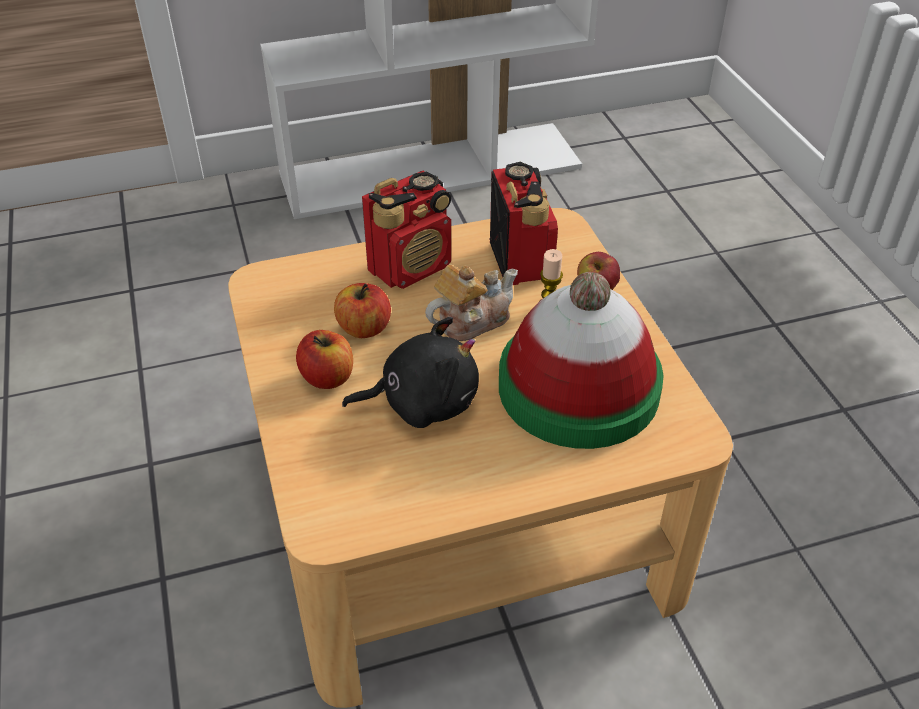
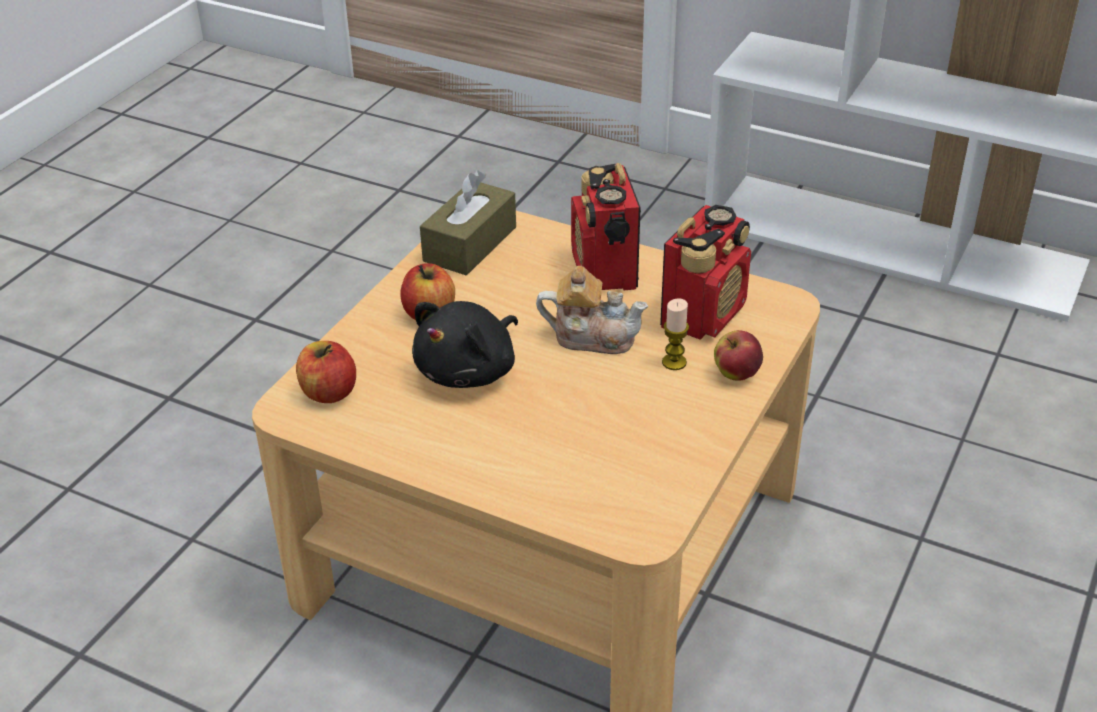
camera: 45 degrees right, 5 degrees down
apple [334,283,391,338] -> apple moved to [296,341,356,403]
black plush toy [342,317,479,428] -> black plush toy turned 90 degrees clockwise [412,301,518,388]
radio [362,171,451,289] -> radio turned 75 degrees clockwise [571,163,641,290]
hat [499,272,664,449] -> none
none -> brown tissue box [420,171,516,275]

